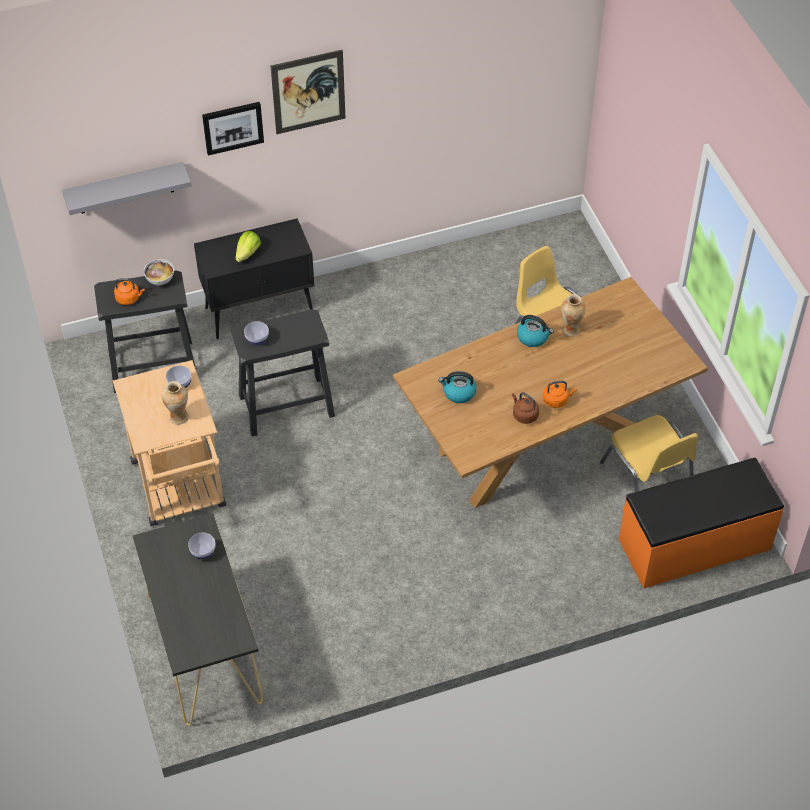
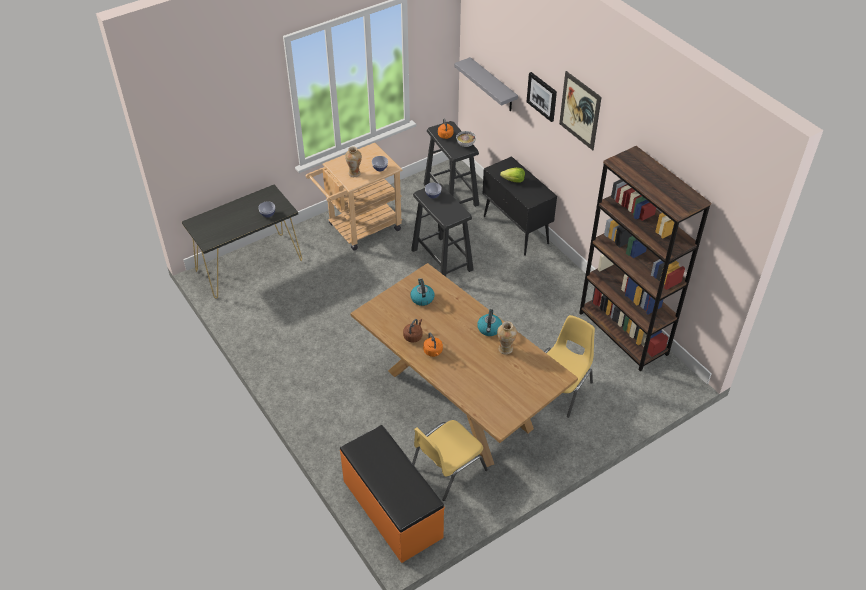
camera: 75 degrees right, 5 degrees down
none -> brown bookcase [579,146,711,371]

